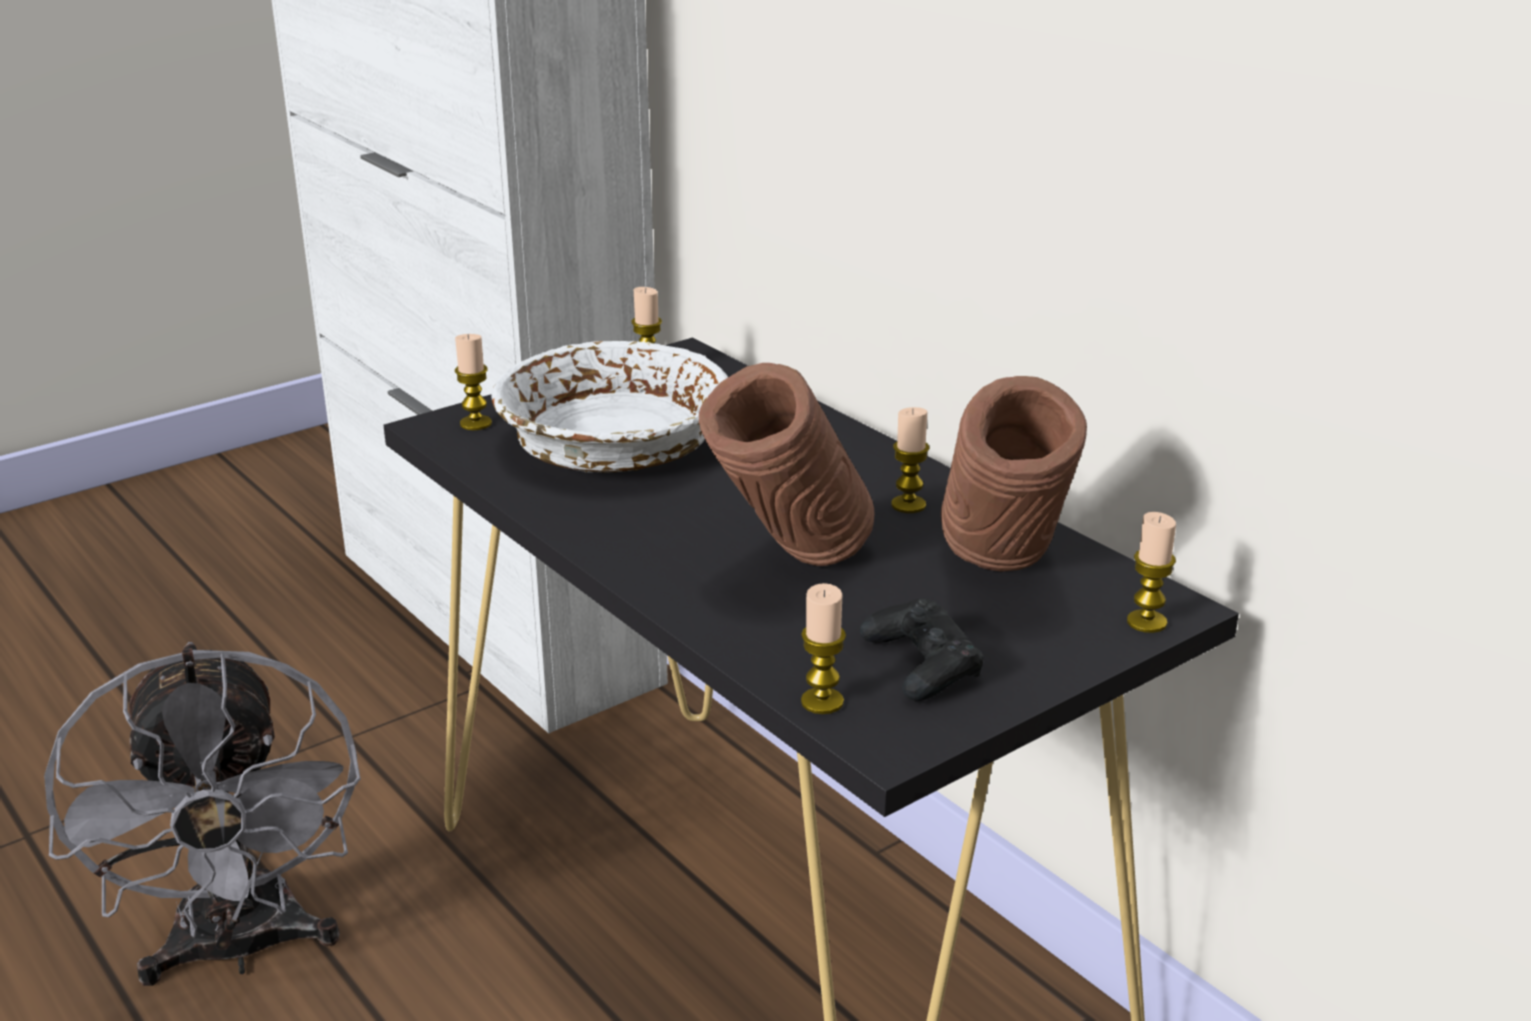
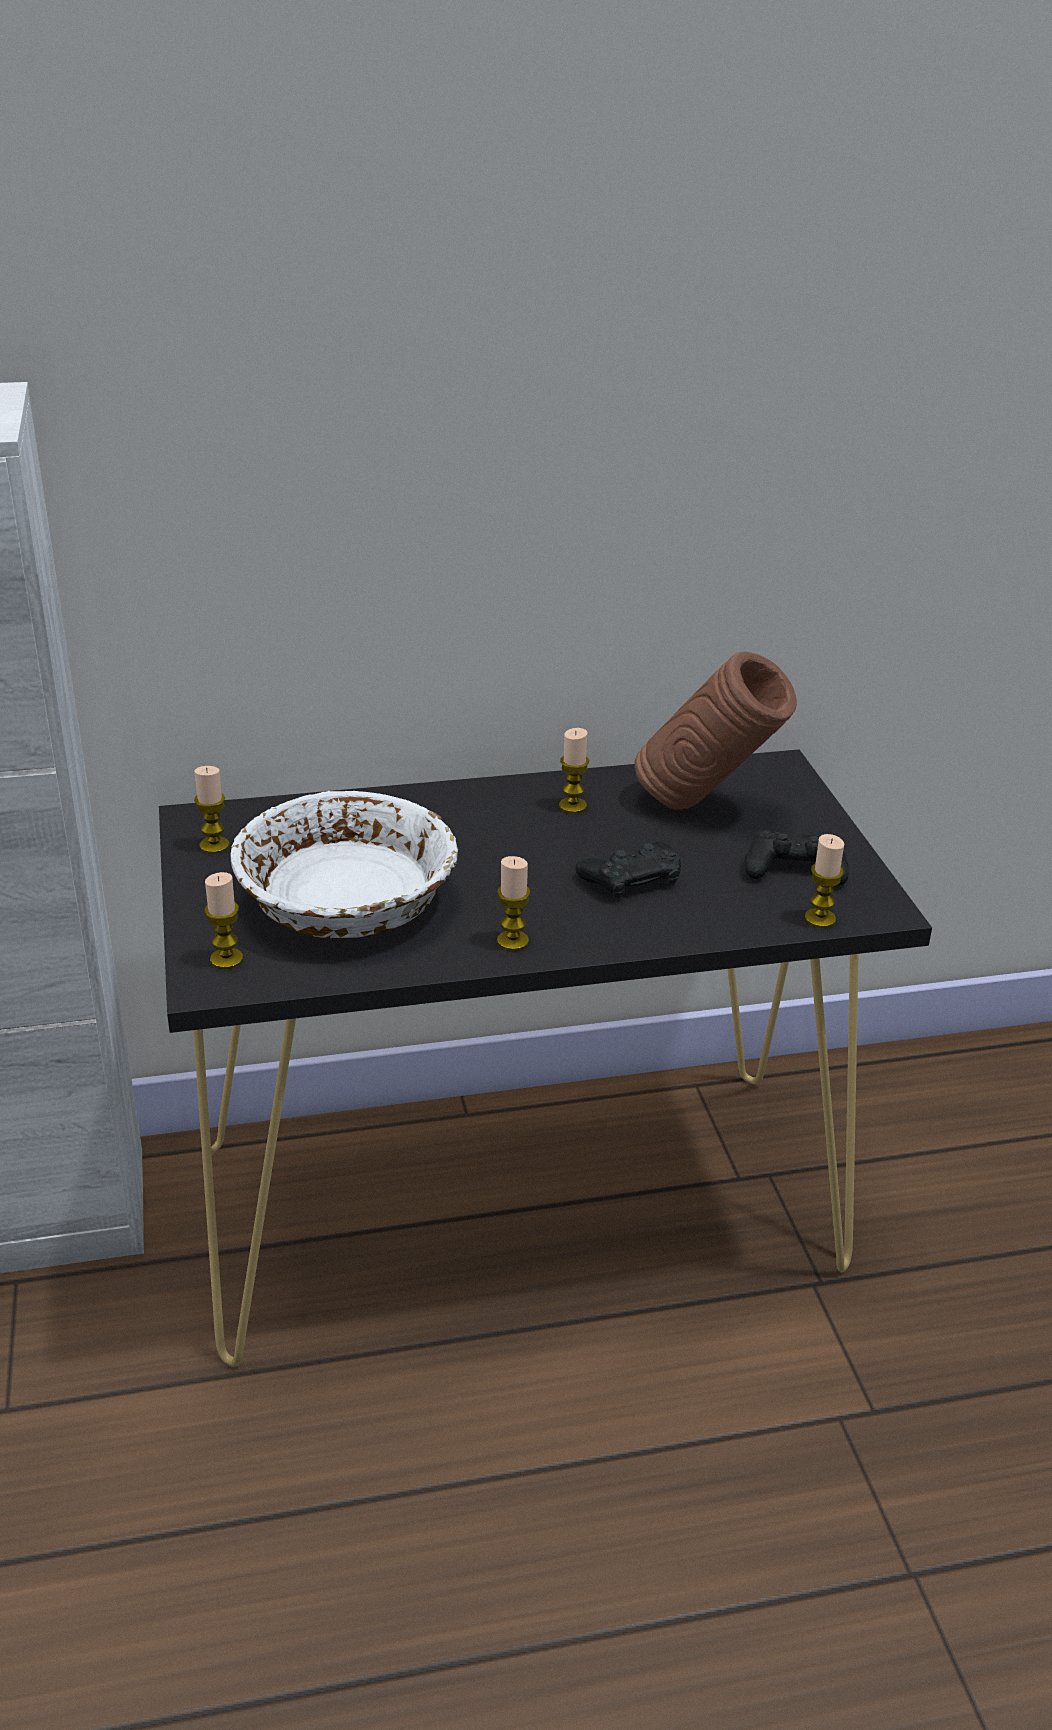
camera: 65 degrees left, 5 degrees up
grey fan [44,642,361,986] -> none
brown vase [699,363,874,566] -> black game controller [575,842,681,900]
candle [1127,512,1176,633] -> candle moved to [497,856,531,951]

